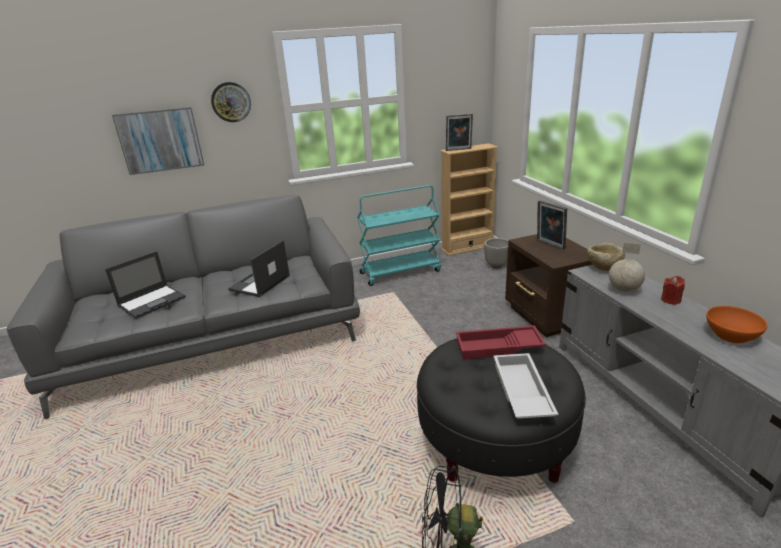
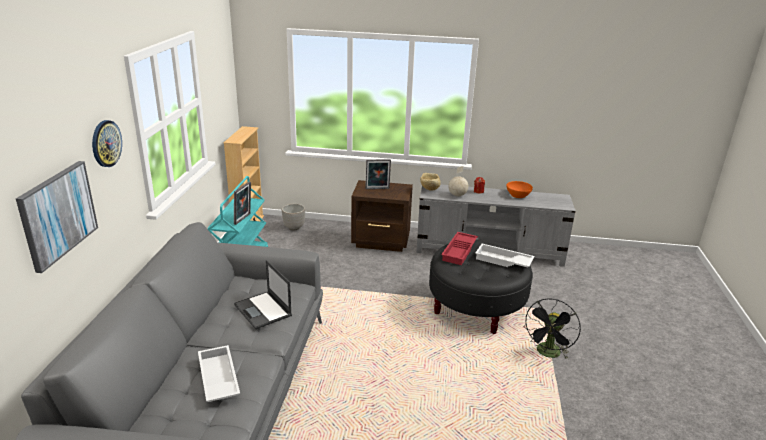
camera: 65 degrees left, 0 degrees up
laptop [105,251,185,319] -> white tray [198,345,240,402]
picture frame [446,114,473,151] -> picture frame moved to [234,182,251,225]

